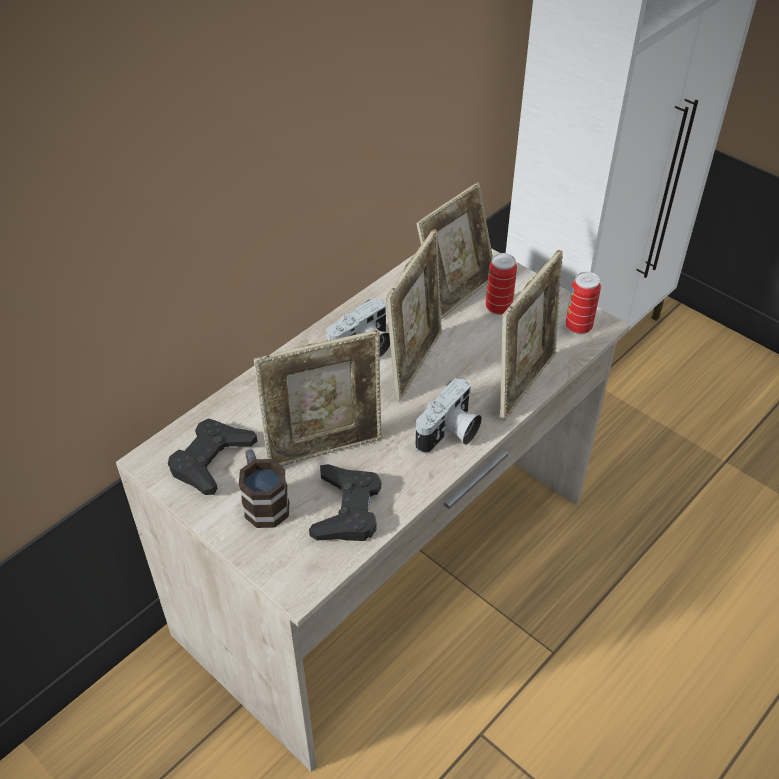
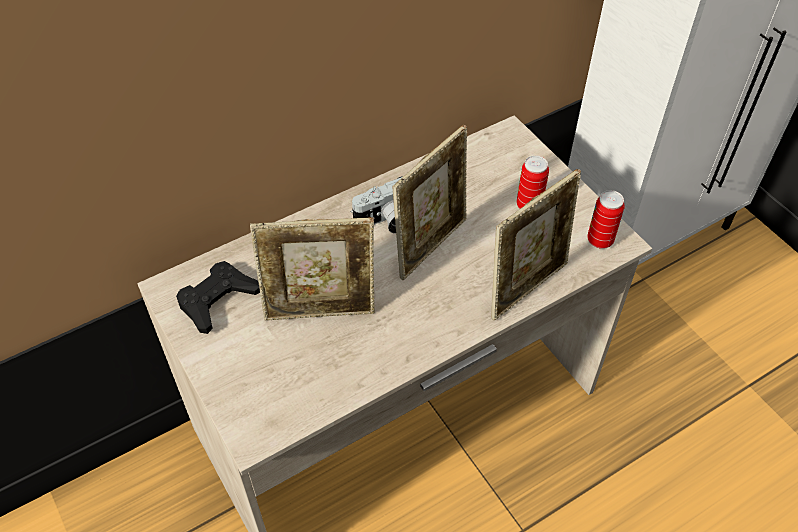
camera: 15 degrees right, 5 degrees up
mug [239,449,289,528] -> none
black game controller [309,464,382,541] -> none
camera [415,378,482,454] -> none
picture frame [416,183,493,319] -> none

